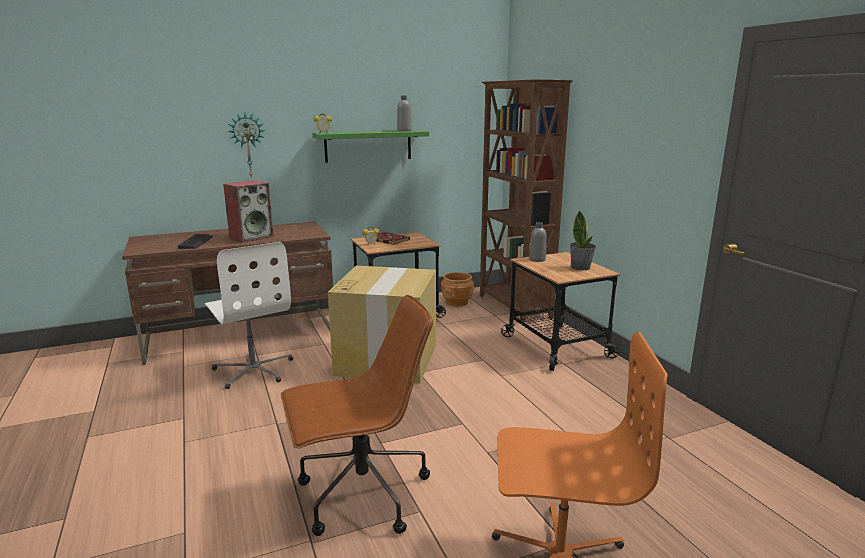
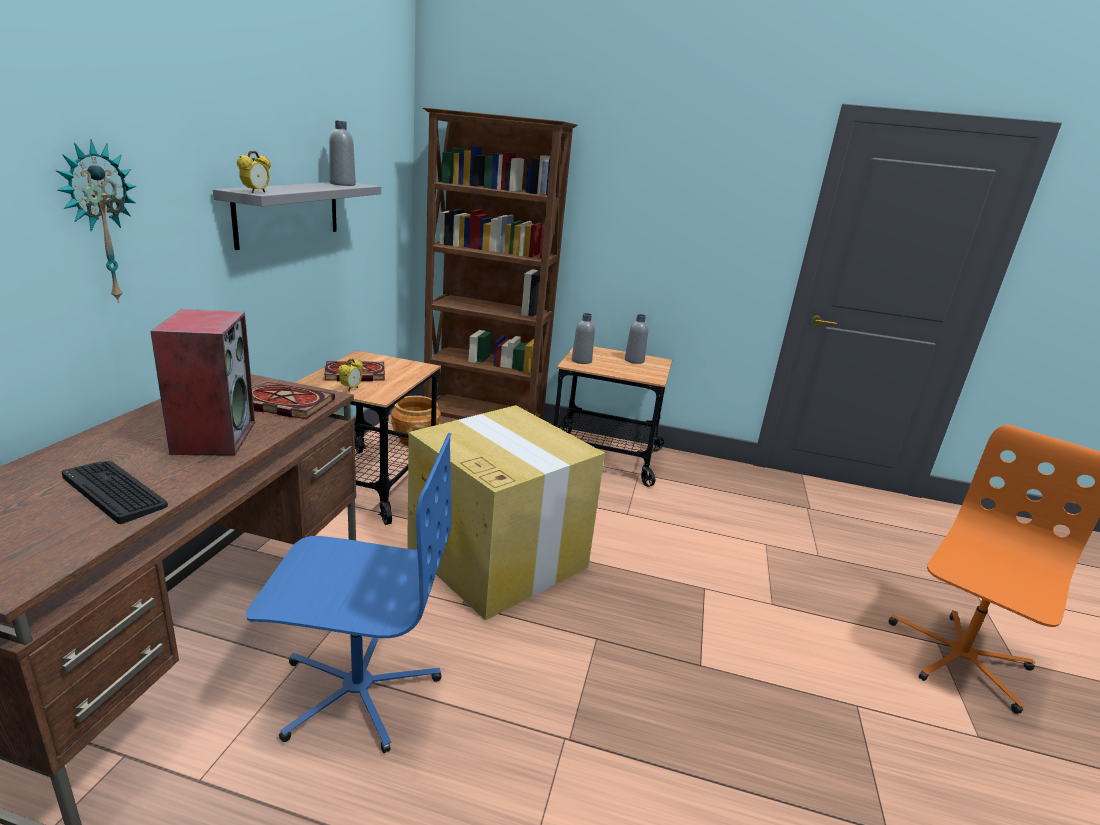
camera: 55 degrees left, 5 degrees up
white office chair [205,242,293,389] -> blue office chair [246,433,452,753]
brown office chair [281,295,433,536] -> none
green shelf [313,130,429,163] -> grey shelf [213,182,381,250]
potted plant [570,210,596,270] -> grey bottle [625,314,648,364]
none -> book [252,382,335,419]

